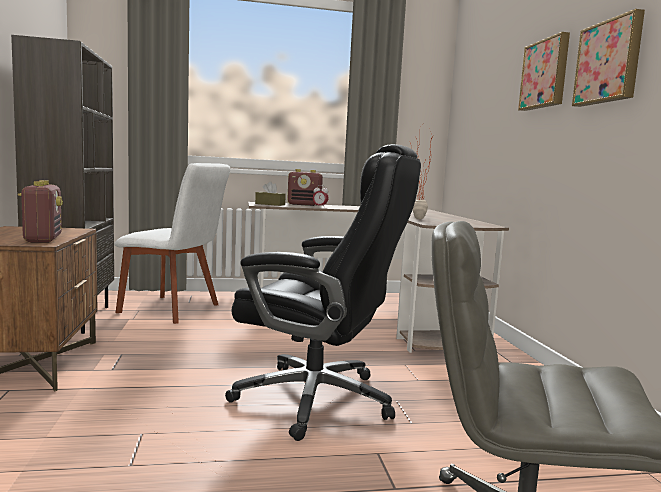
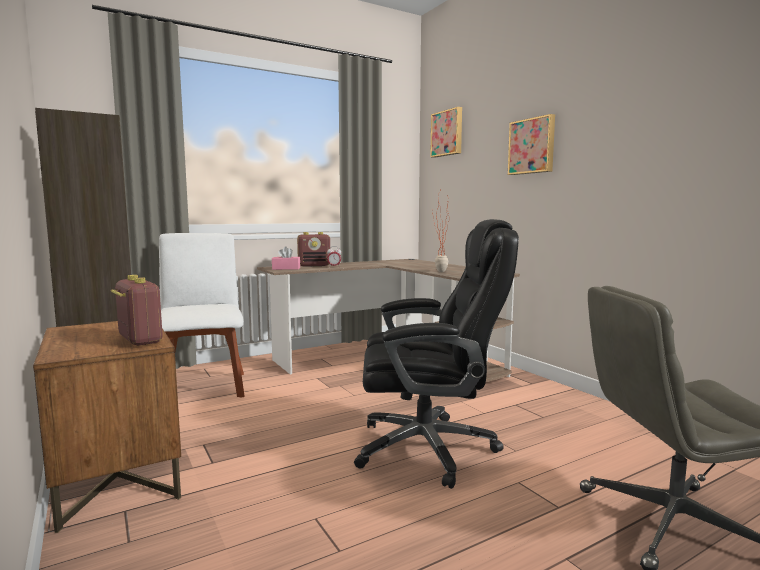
camera: 20 degrees left, 0 degrees up
white chair [114,163,230,324] -> white chair turned 105 degrees counterclockwise [159,233,244,398]
brown tissue box [255,181,286,206] -> pink tissue box [272,246,300,270]
picture [572,9,645,107] -> picture moved to [430,107,462,158]

